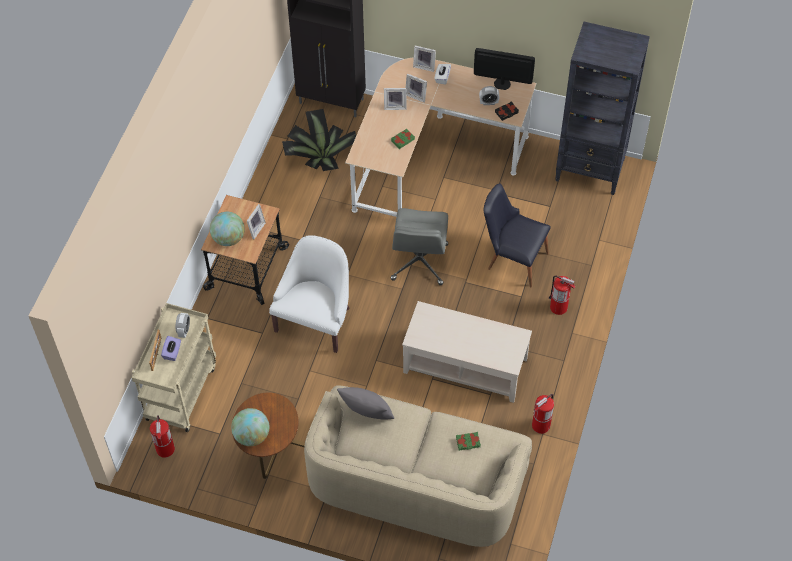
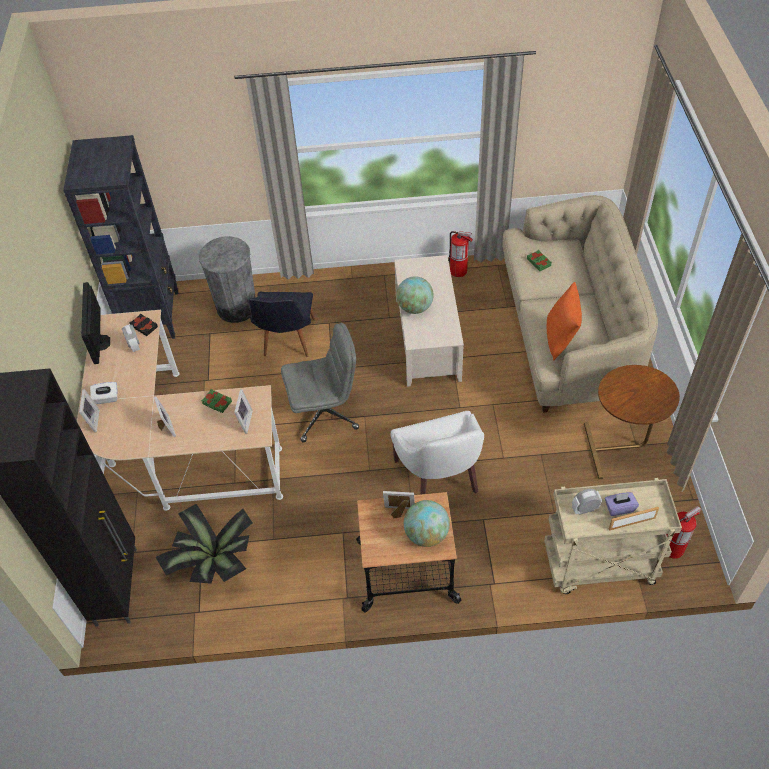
camera: 110 degrees left, 5 degrees down
globe [231,408,269,446] -> globe moved to [396,276,434,314]
white armchair [269,235,350,353] -> white armchair turned 105 degrees counterclockwise [390,411,484,495]
grey pillow [337,387,394,420] -> orange pillow [547,282,582,361]
picture frame [405,73,427,103] -> picture frame moved to [234,389,253,434]
fire extinguisher [549,275,576,315] -> none
none -> grey trash can [199,236,255,323]

